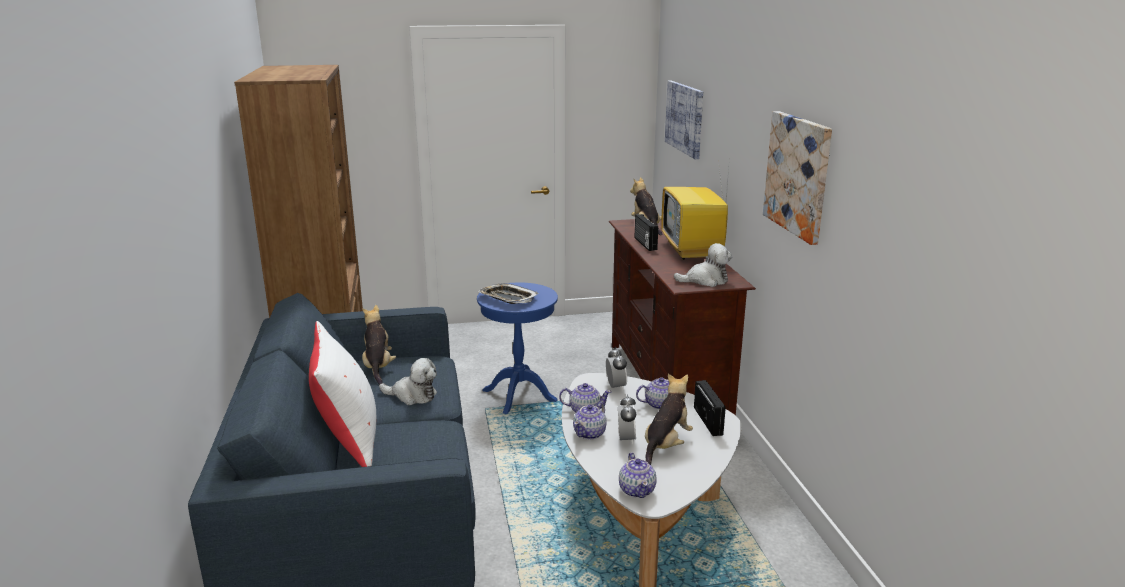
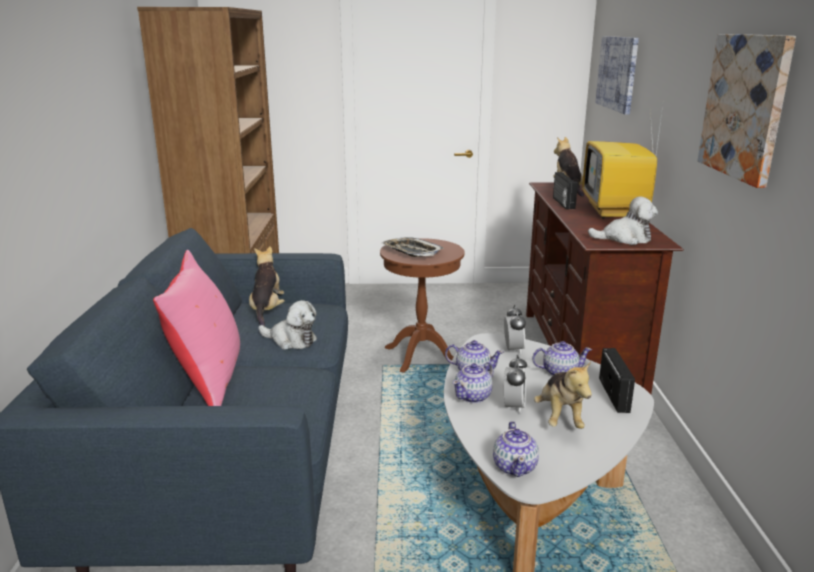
camera: 10 degrees right, 0 degrees up
white pillow [309,321,376,467] -> pink pillow [153,250,240,406]
blue side table [477,283,558,414] -> brown side table [380,238,465,373]
plush toy [645,374,693,465] -> plush toy turned 135 degrees clockwise [534,361,592,429]

